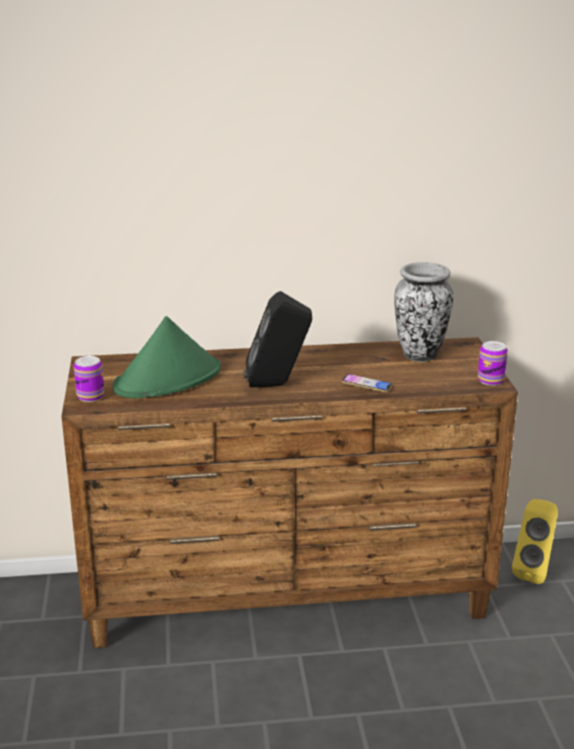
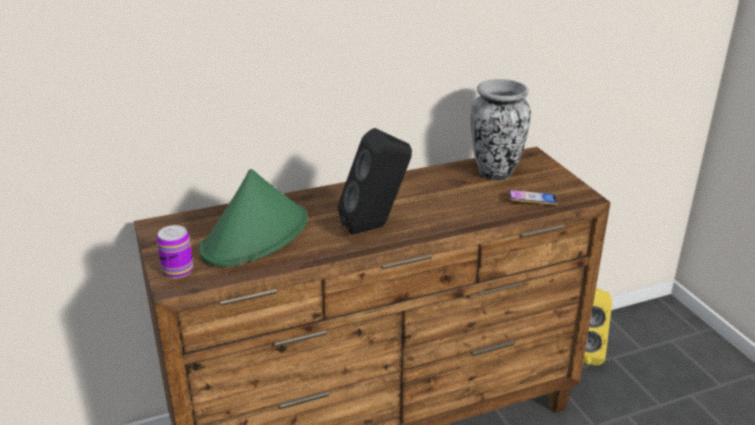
camera: 15 degrees left, 5 degrees up
phone [342,374,392,392] -> phone moved to [508,190,558,205]
can [478,341,508,386] -> none

